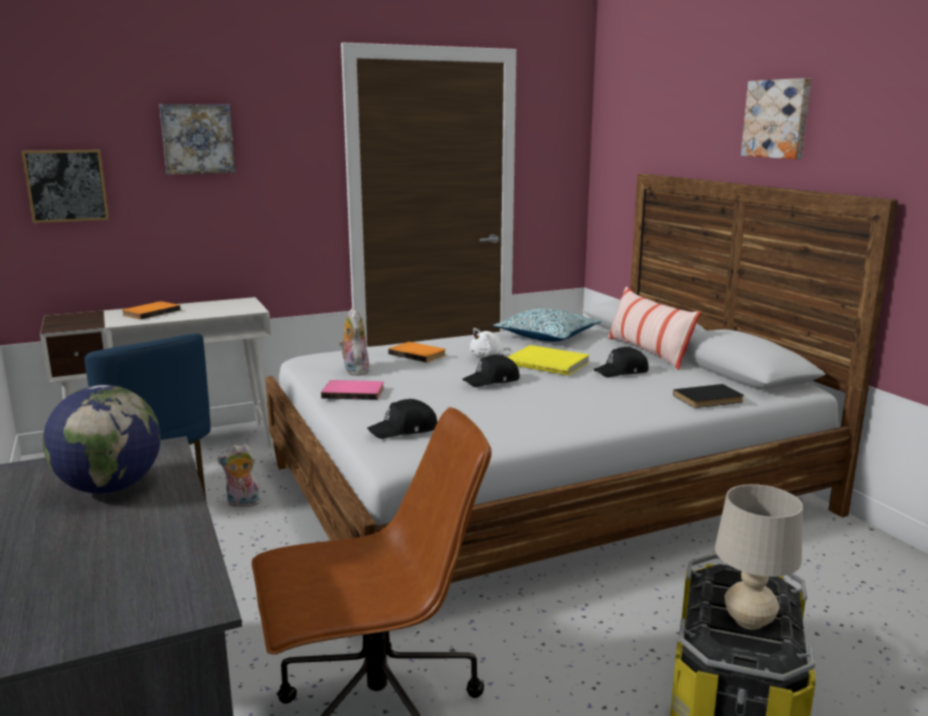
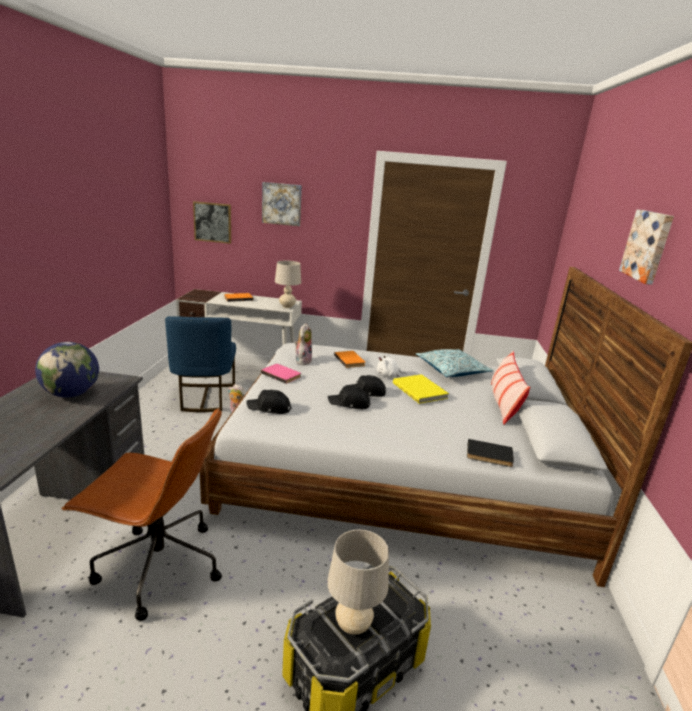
camera: 30 degrees right, 5 degrees up
black cap [594,347,649,377] -> black cap moved to [328,386,371,409]
none -> beige table lamp [275,260,301,308]

